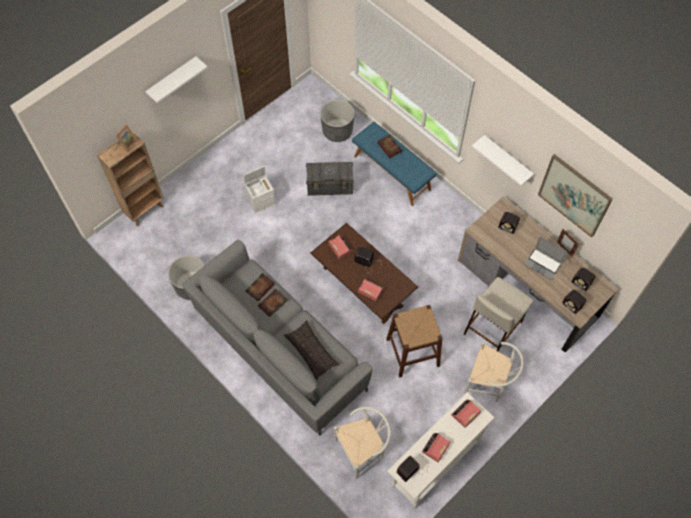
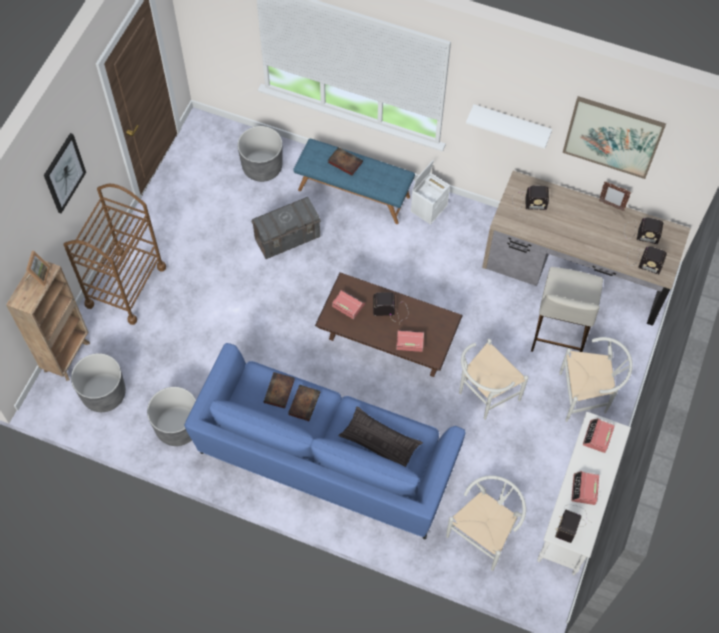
camera: 25 degrees left, 0 degrees up
white shelf [145,56,208,103] -> picture [44,133,86,213]
grey sofa [182,240,372,436] -> blue sofa [184,343,465,539]
white storage box [244,166,276,213] -> white storage box moved to [411,159,450,224]
brown stool [386,305,442,378] -> white chair [459,339,528,420]
laptop [524,237,568,280] -> none
none -> brown cart [64,184,166,325]
none -> grey planter [71,353,126,412]

